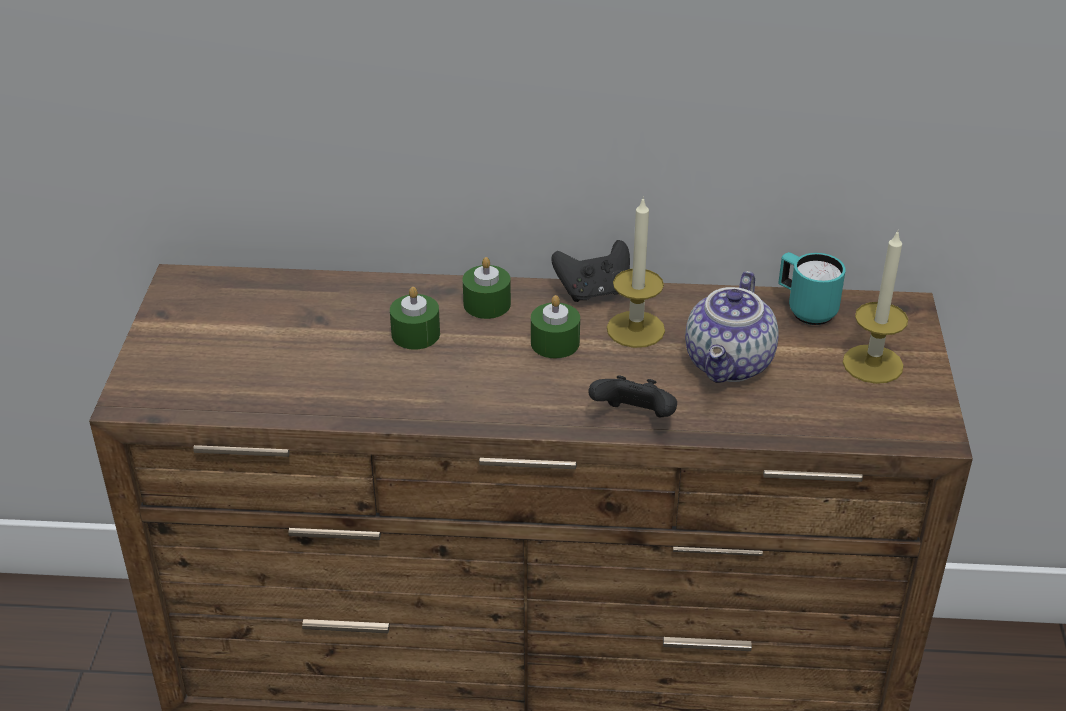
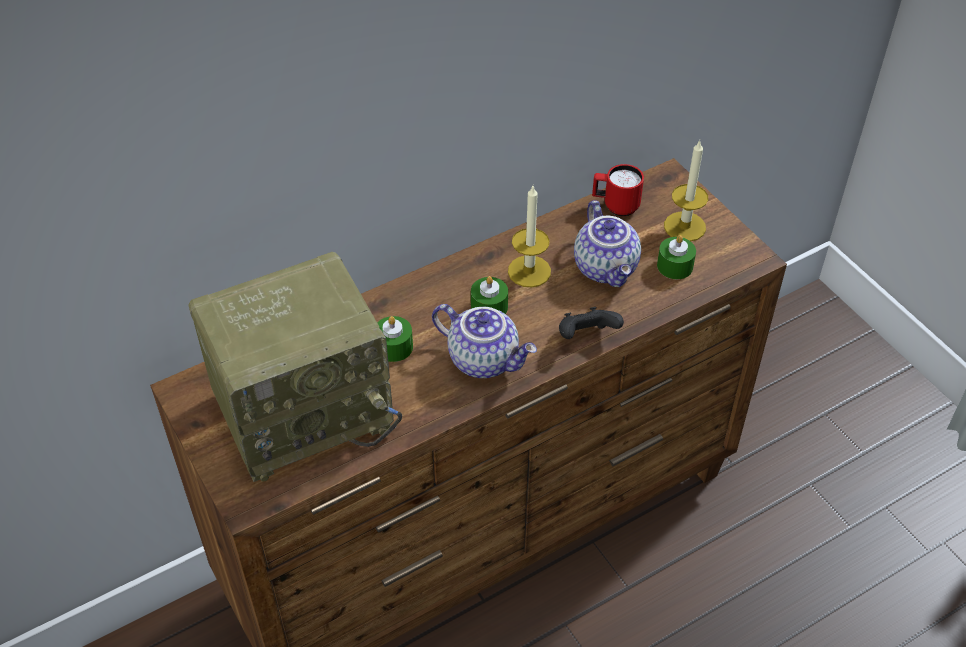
camera: 35 degrees left, 10 degrees up
green candle [463,257,511,319] -> green candle moved to [657,235,696,279]
black game controller [551,240,630,302] -> none
turquoise mug [778,252,846,325] -> red mug [592,164,644,216]
none -> radio [188,252,402,482]
none -> teapot [432,304,537,378]

